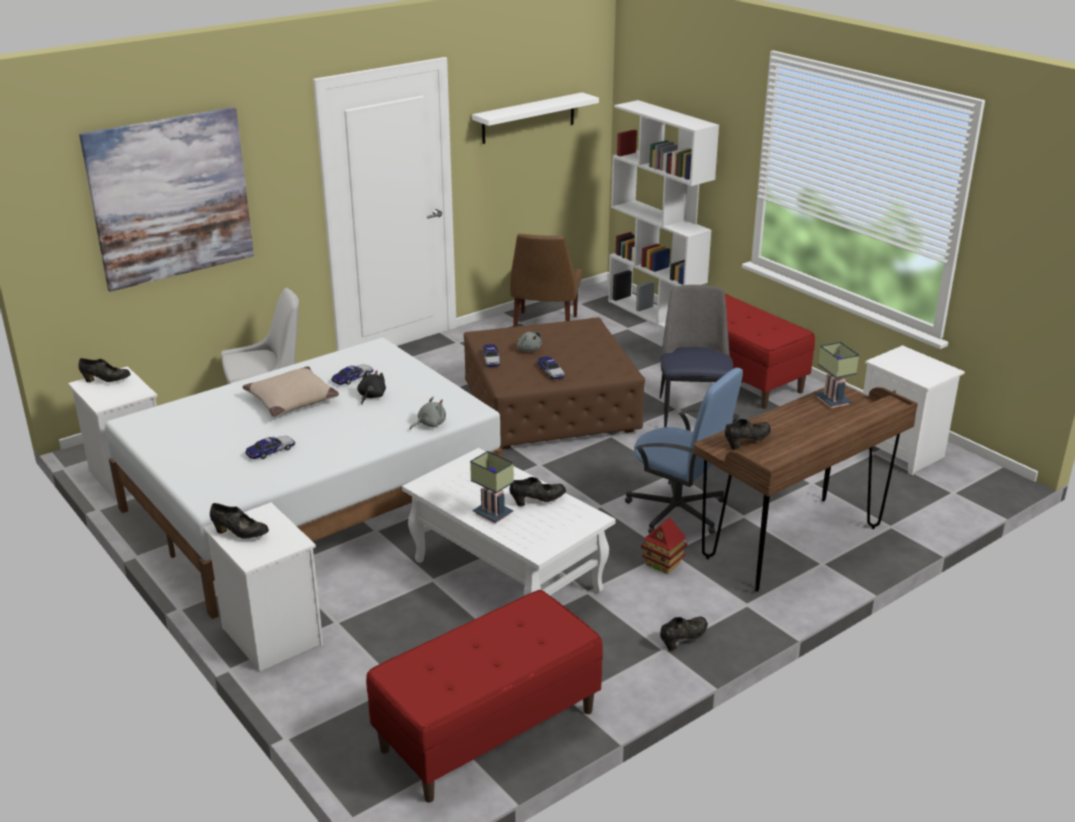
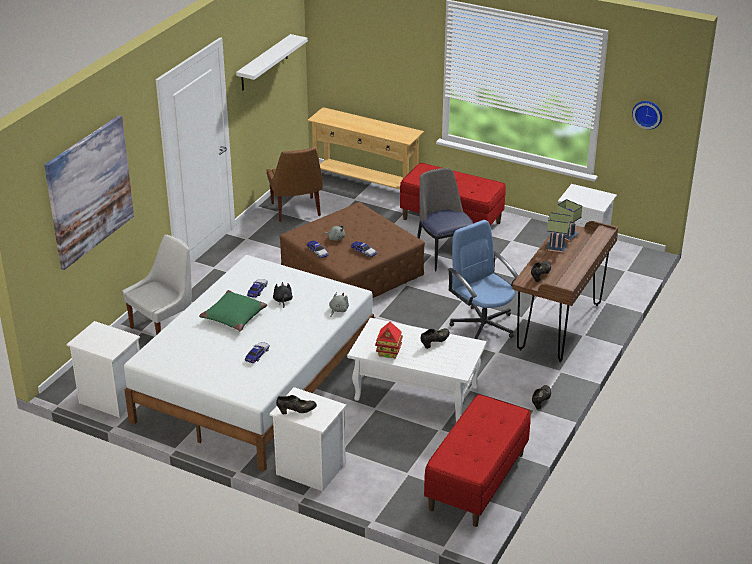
camera: 25 degrees left, 5 degrees up
black shoe [78,358,131,382] -> none
beige pillow [243,366,339,417] -> green pillow [199,290,267,331]
table lamp [470,451,514,524] -> table lamp moved to [546,212,571,252]
white bookcase [608,100,719,329] -> beige console table [307,107,424,190]
blue office chair [625,368,743,534] -> blue office chair turned 135 degrees counterclockwise [448,220,518,339]
toy house [641,517,688,574] -> toy house moved to [375,322,403,359]
none -> wall clock [632,101,662,130]

